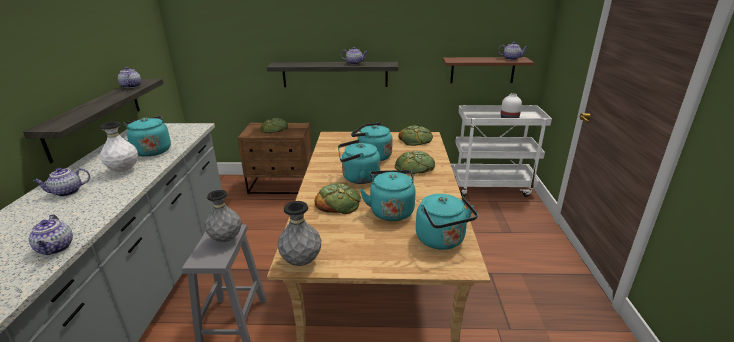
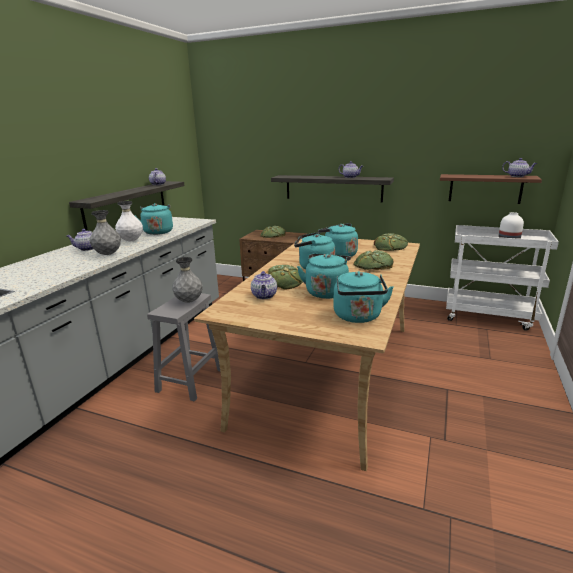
camera: 20 degrees right, 5 degrees down
teapot [29,214,73,255] -> teapot moved to [251,271,277,299]
grey vase [277,201,321,266] -> grey vase moved to [90,210,121,255]

